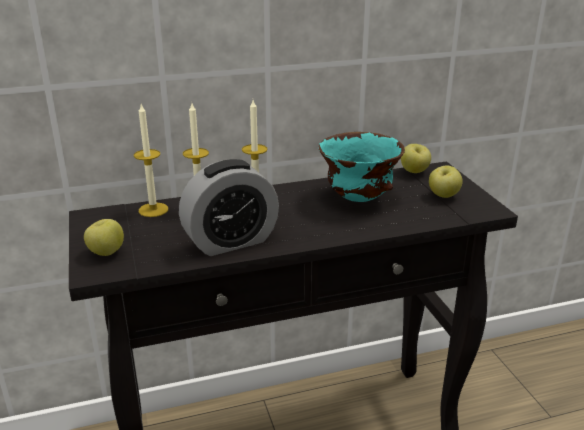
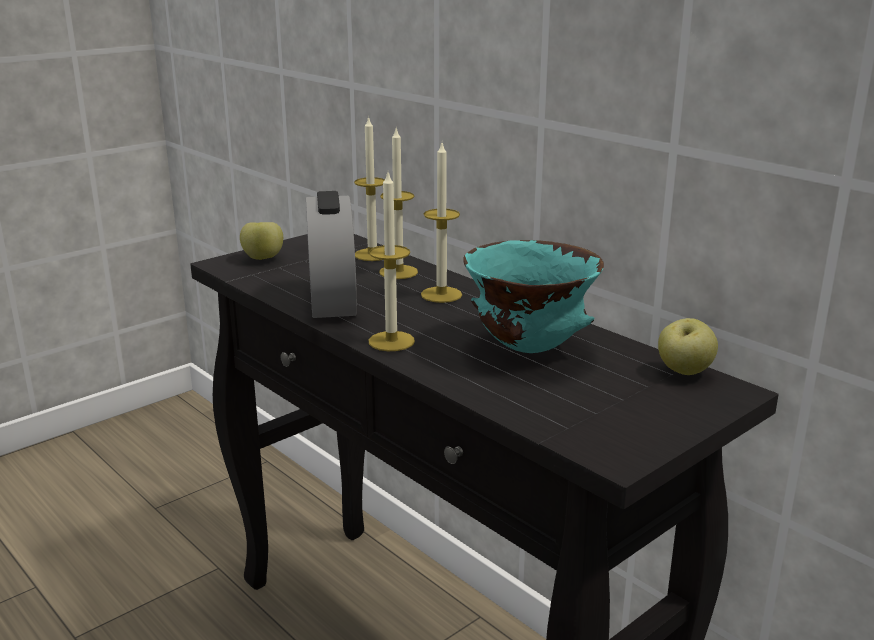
camera: 65 degrees right, 5 degrees down
alarm clock [179,159,279,256] -> alarm clock turned 45 degrees clockwise [306,191,357,318]
apple [429,165,463,198] -> none
none -> candle [369,173,415,351]

